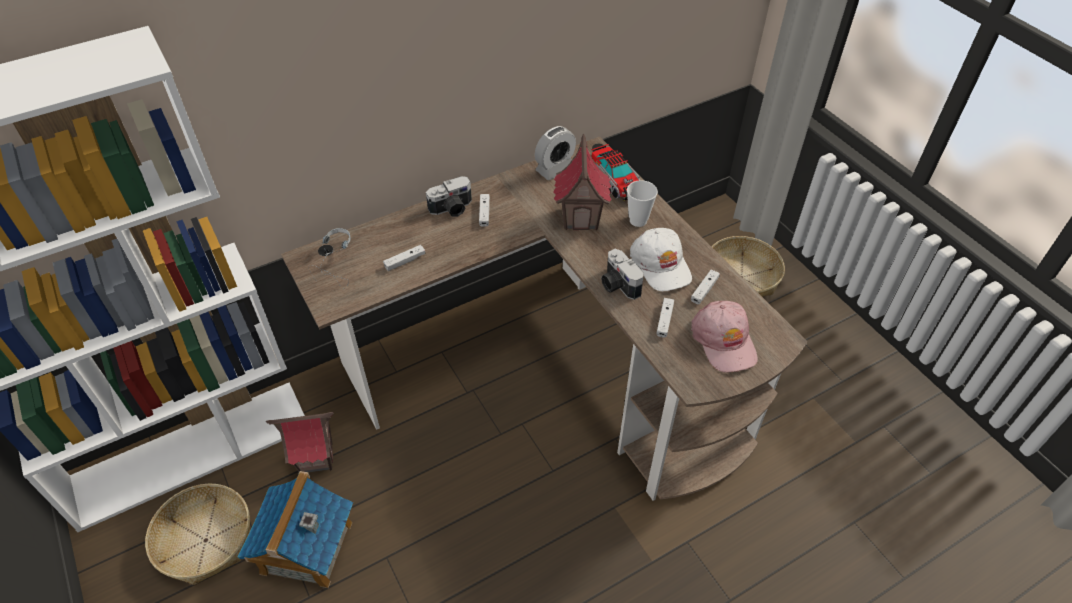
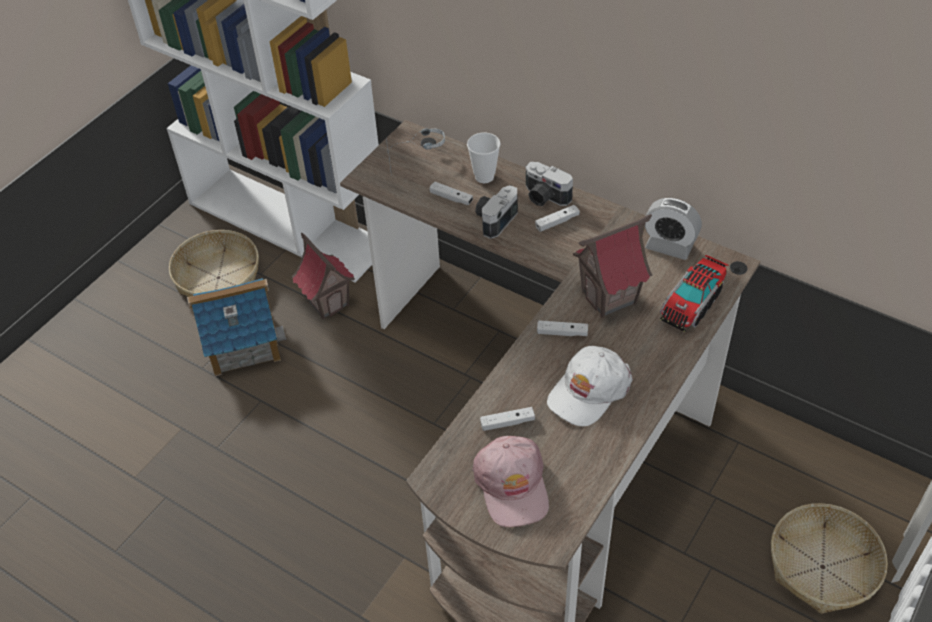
camera: 65 degrees right, 0 degrees up
camera [601,249,644,300] -> camera moved to [475,185,518,239]
cup [627,180,658,227] -> cup moved to [467,132,500,183]
white game controller [691,270,720,305] -> white game controller moved to [537,320,588,336]
pink cap [691,301,758,373] -> pink cap turned 60 degrees counterclockwise [472,436,549,527]

